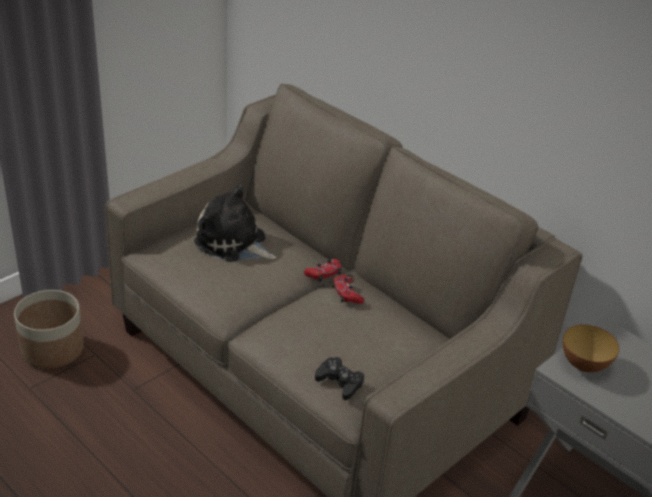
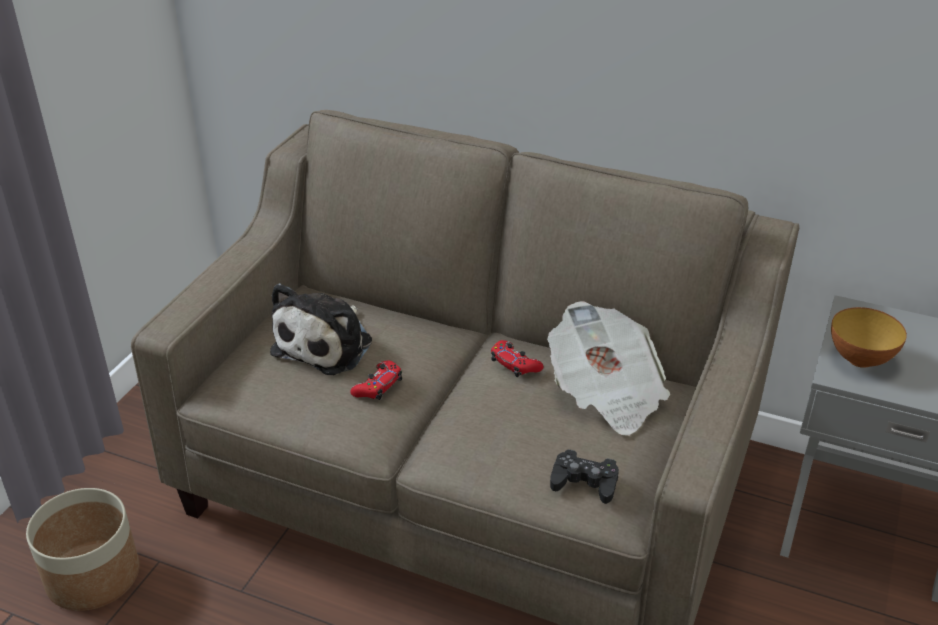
camera: 20 degrees left, 0 degrees up
plush toy [194,185,276,262] -> plush toy turned 75 degrees counterclockwise [270,283,372,375]
red game controller [304,259,342,282] -> red game controller moved to [350,360,402,400]
none -> newspaper [547,301,670,436]

